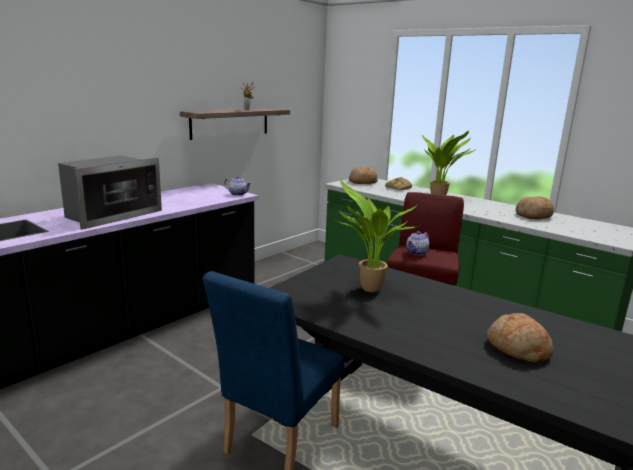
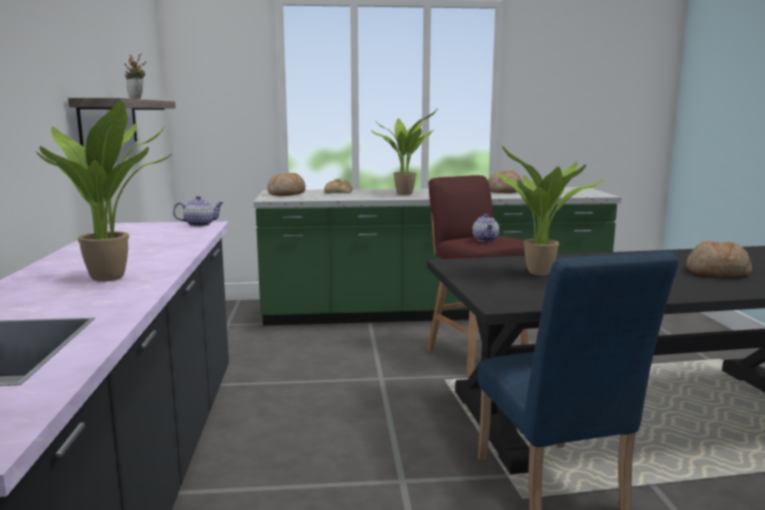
camera: 45 degrees left, 5 degrees down
microwave [58,156,162,230] -> potted plant [36,101,175,282]

